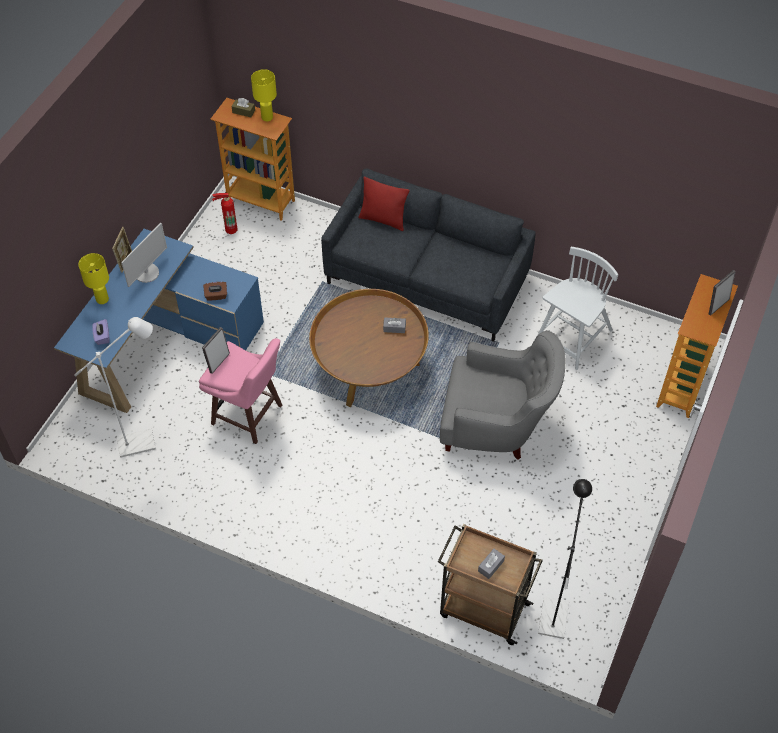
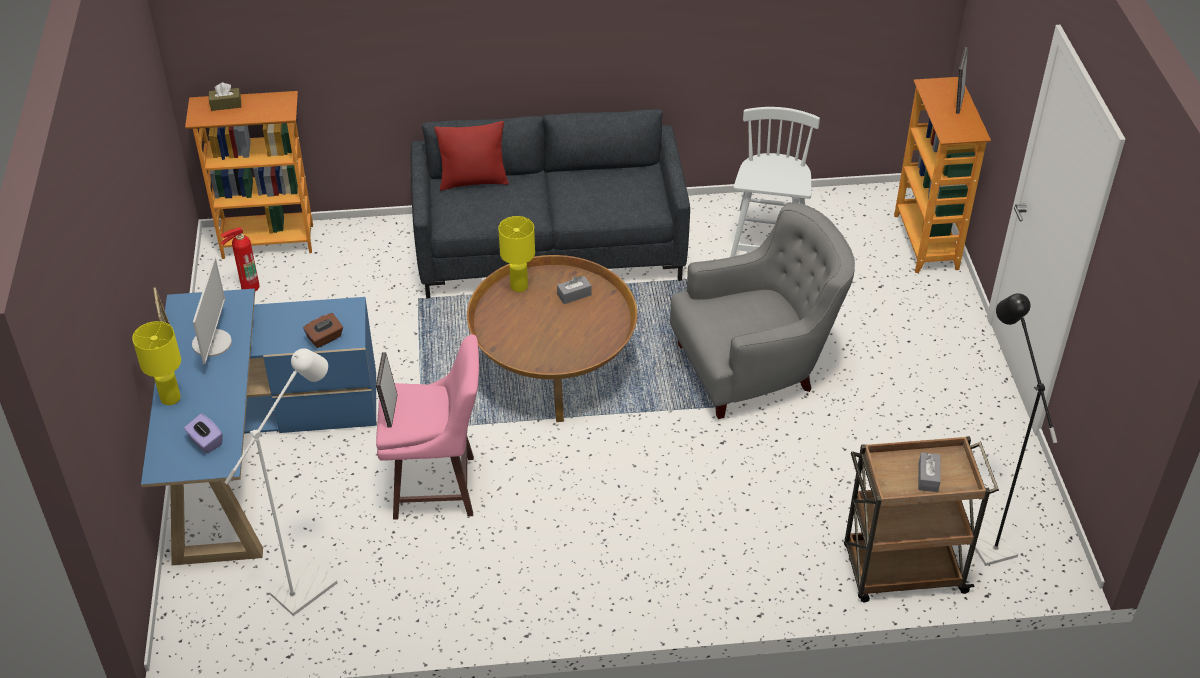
camera: 30 degrees left, 10 degrees down
yellow table lamp [251,69,277,121] -> yellow table lamp moved to [498,216,535,292]

